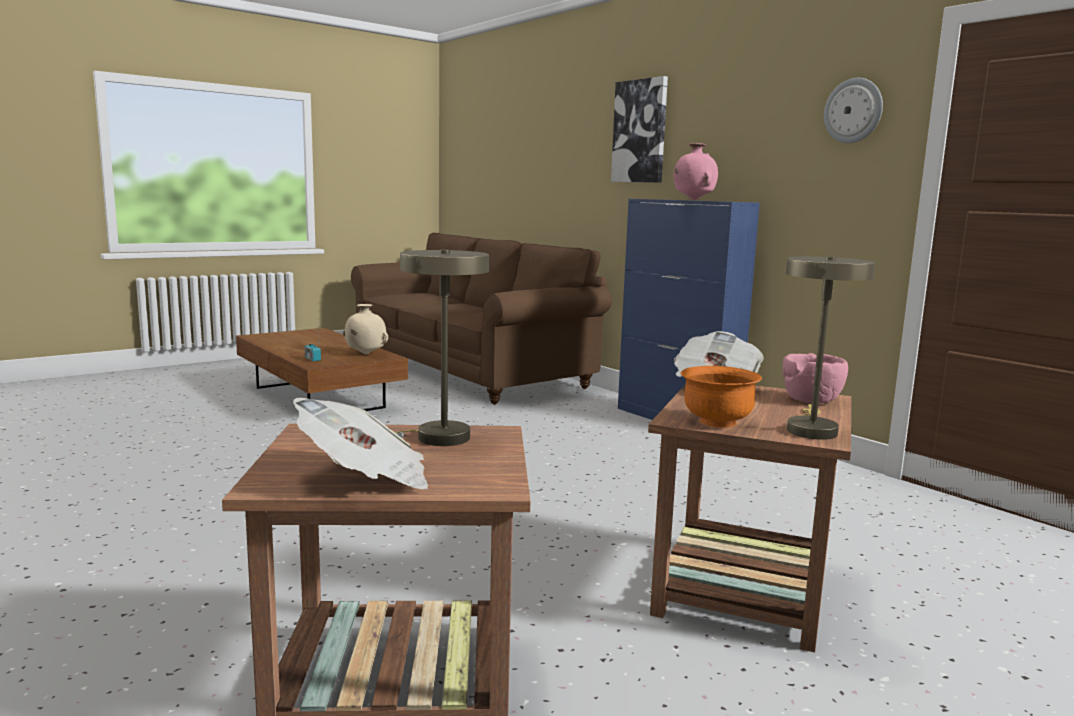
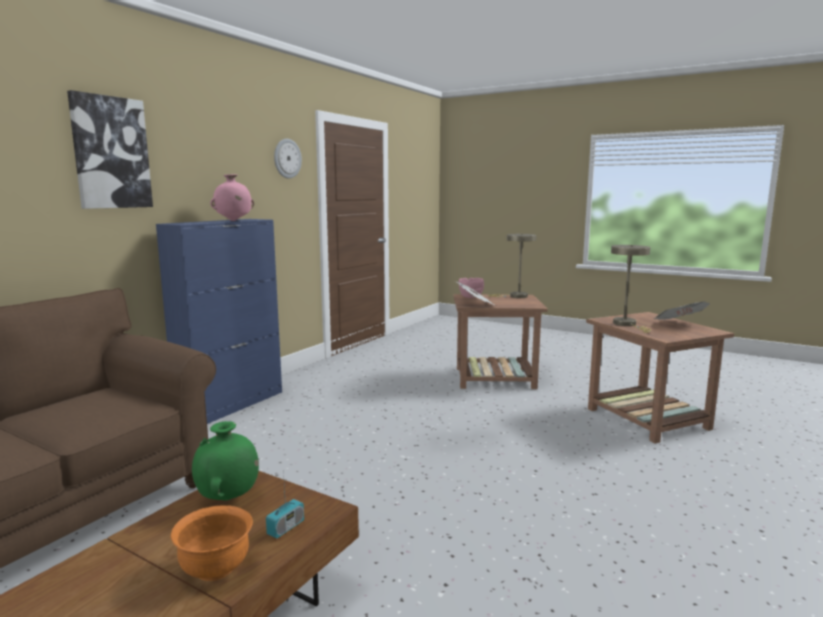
camera: 110 degrees left, 0 degrees up
beige vase [343,304,388,354] -> green vase [192,421,259,501]
orange bowl [681,366,762,427] -> orange bowl moved to [171,505,253,581]

